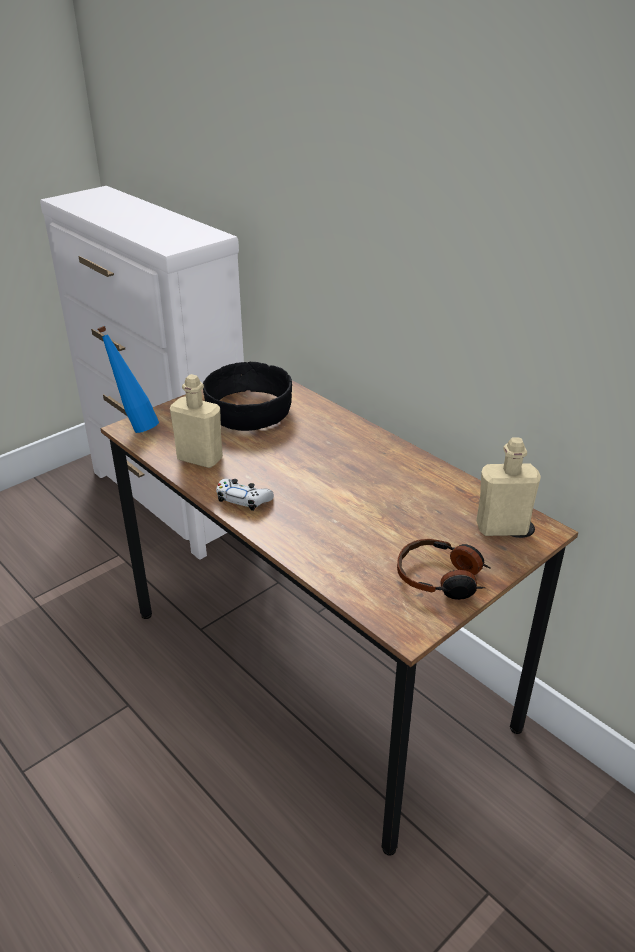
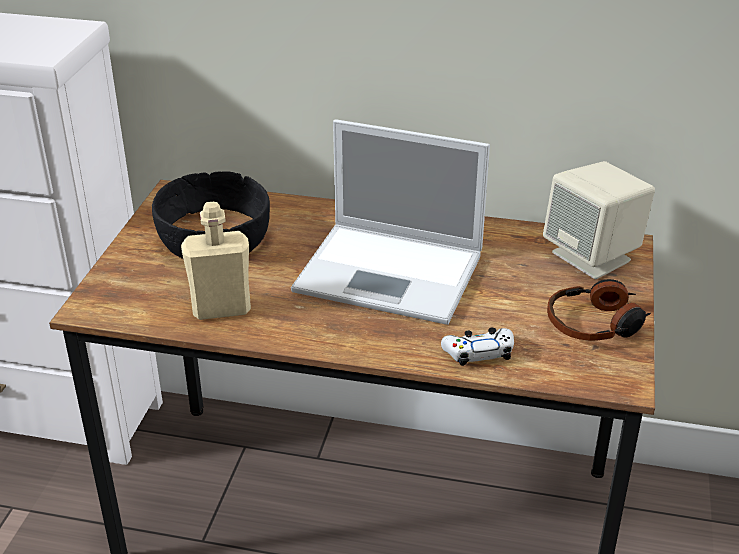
camera: 35 degrees left, 0 degrees up
blue bottle [98,326,159,433] -> none
white game controller [216,479,274,511] -> white game controller moved to [441,327,514,366]
beige bottle [476,437,541,536] -> beige speaker [543,161,655,279]
none -> laptop [291,119,490,325]

